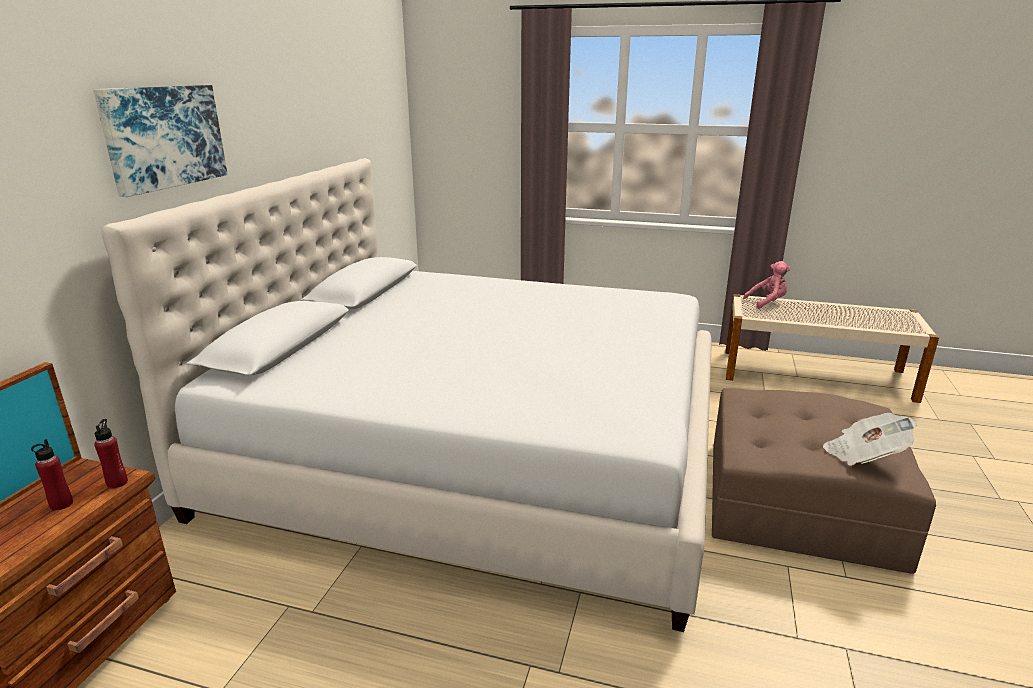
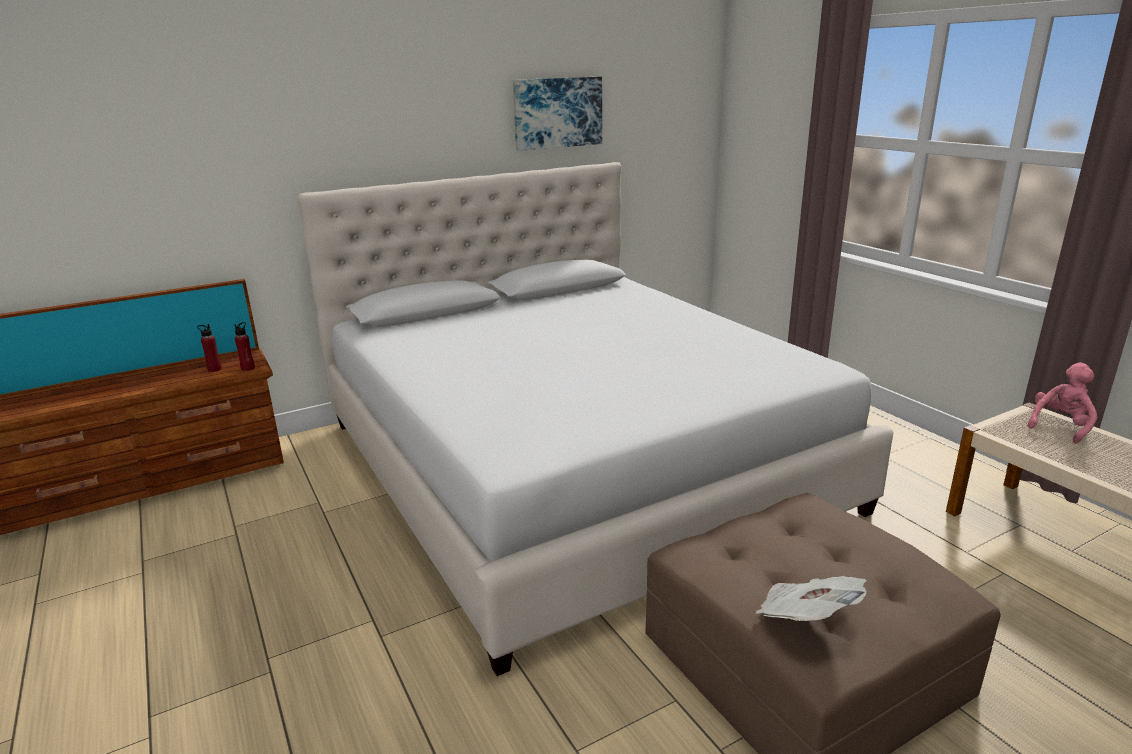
camera: 45 degrees right, 0 degrees up
picture [93,85,228,197] -> picture moved to [513,77,602,151]
pink plush toy [743,261,791,309] -> pink plush toy turned 75 degrees counterclockwise [1027,362,1097,444]

